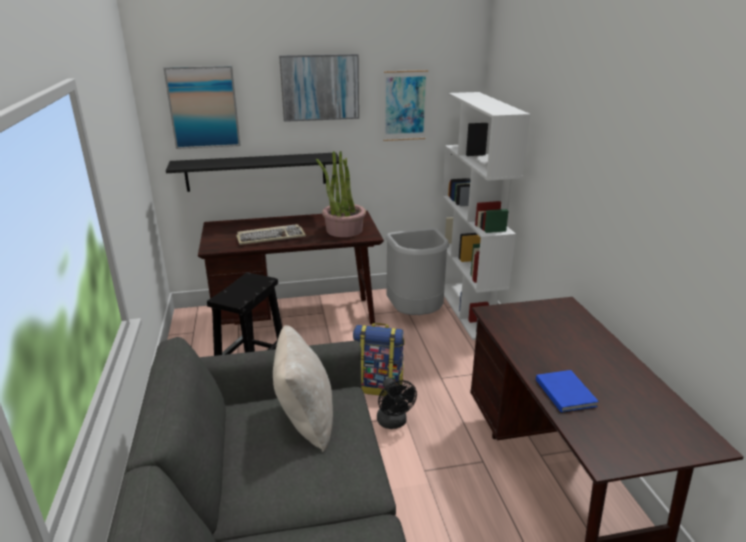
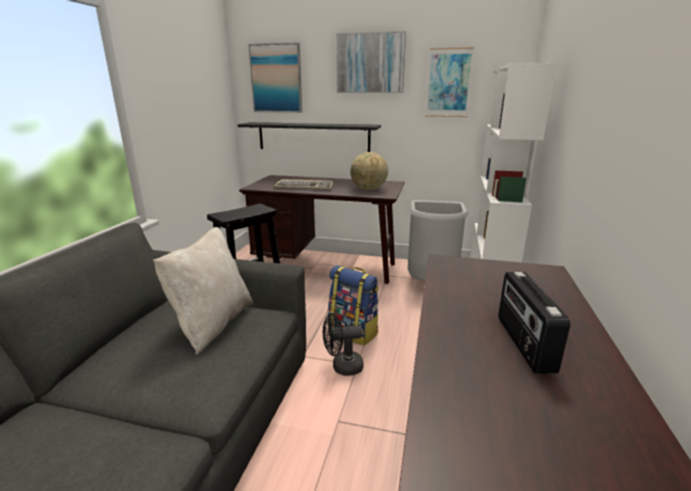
camera: 25 degrees right, 5 degrees down
potted plant [316,151,366,237] -> globe [350,152,388,190]
black fan [377,378,417,429] -> black fan turned 75 degrees clockwise [323,313,364,376]
blue book [536,370,599,413] -> none
none -> radio [498,272,570,374]

